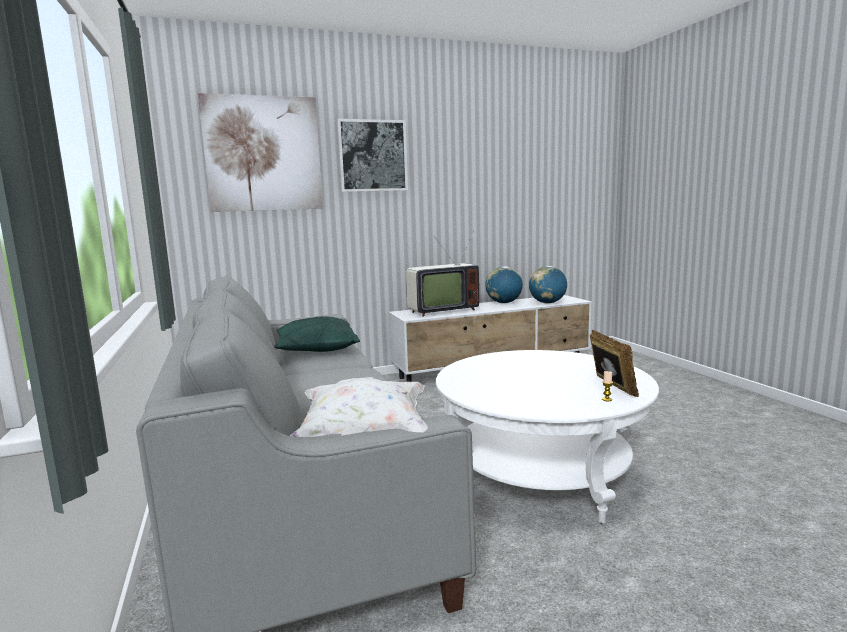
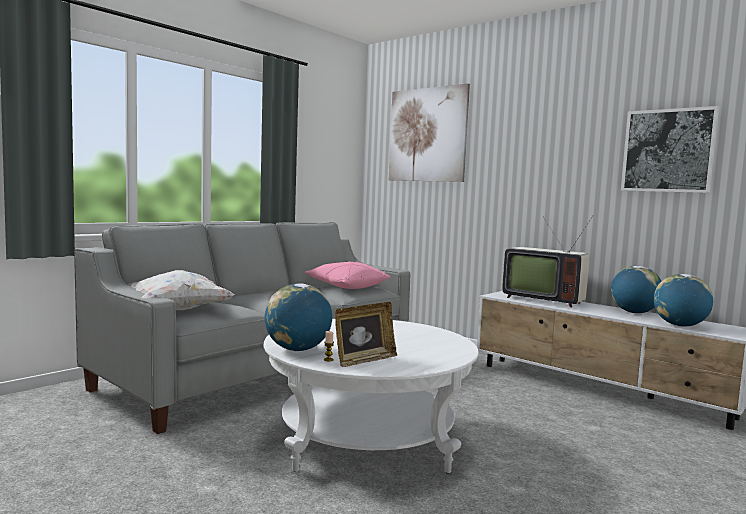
camera: 60 degrees right, 5 degrees down
green pillow [274,316,360,352] -> pink pillow [305,261,390,289]
picture [337,119,408,192] -> picture moved to [621,106,720,193]
none -> globe [265,283,332,351]

